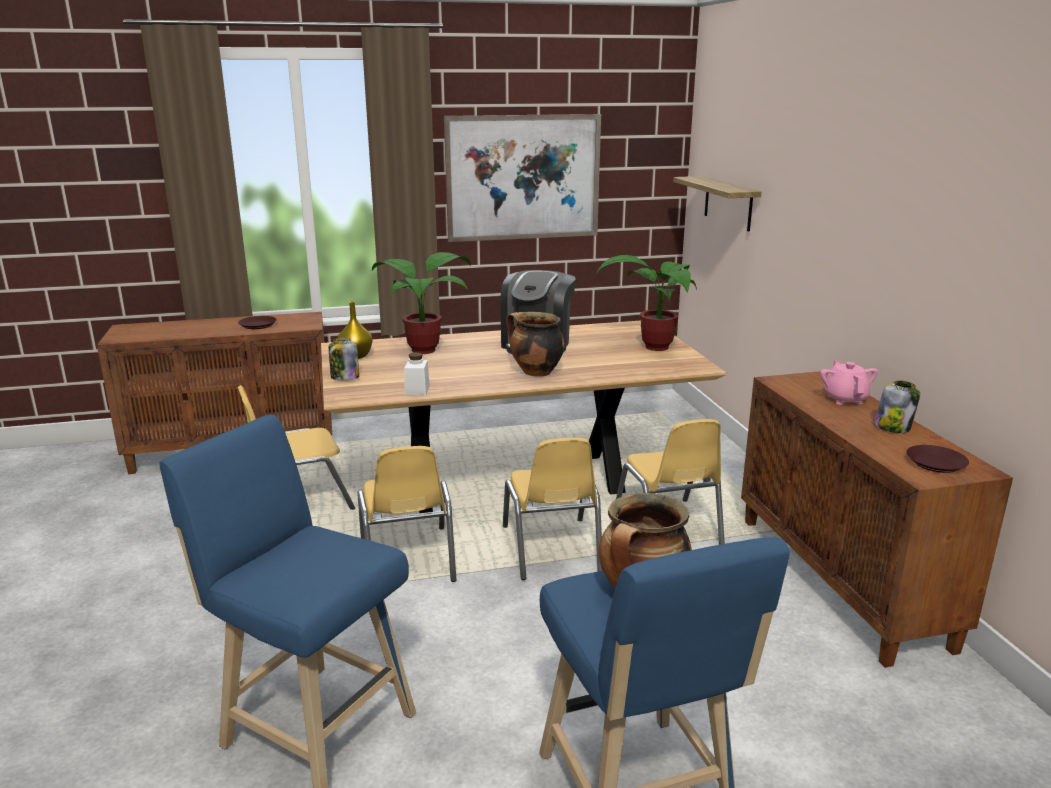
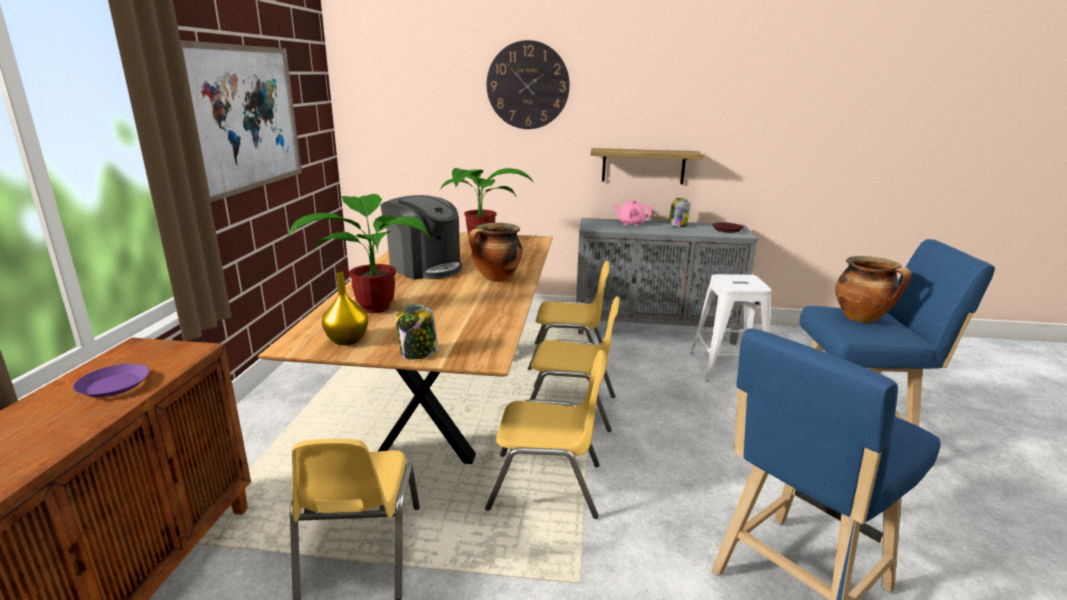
camera: 70 degrees left, 0 degrees up
brown plate [238,316,277,329] -> purple plate [73,364,149,397]
white jar [404,352,430,395] -> none
shelf [673,176,761,232] -> shelf moved to [591,148,703,184]
brown cabinet [741,371,1013,668] -> grey cabinet [576,218,758,345]
none -> wall clock [487,40,570,129]
none -> white stool [690,274,772,381]

